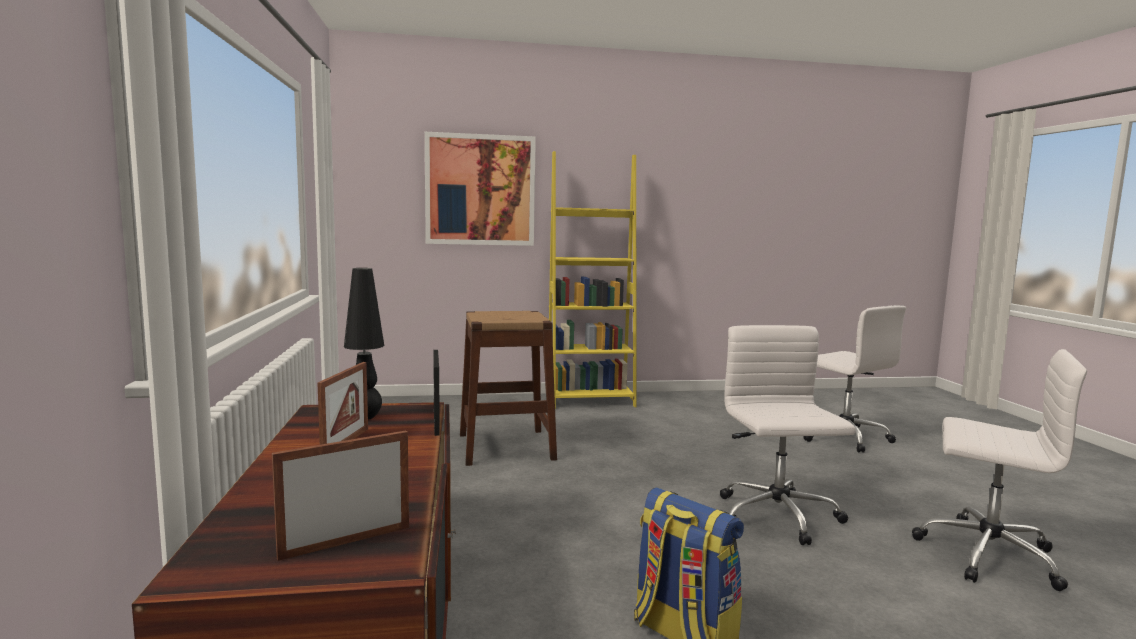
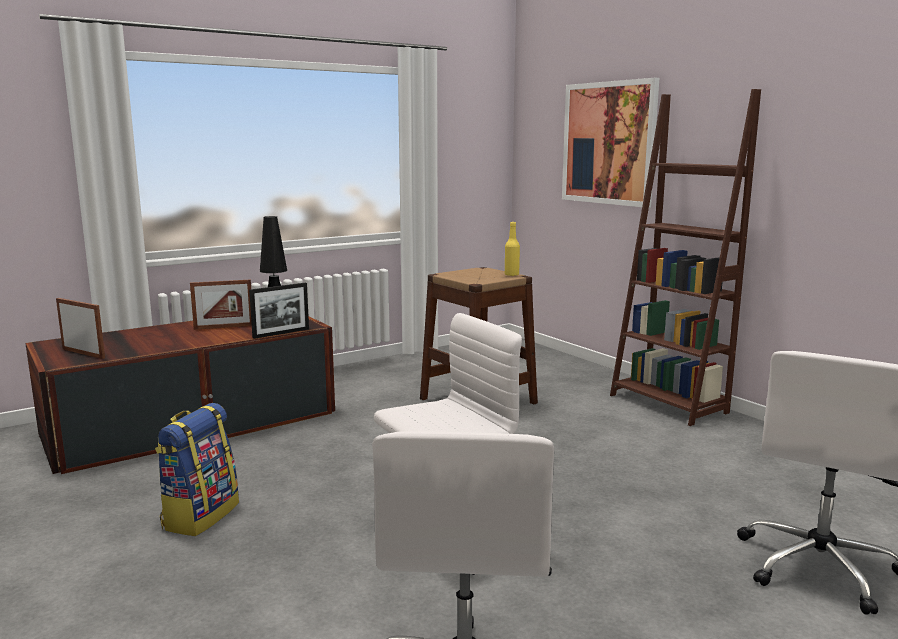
camera: 65 degrees right, 5 degrees up
yellow bookcase [549,151,637,409] -> brown bookcase [610,89,761,426]
none -> yellow bottle [505,222,520,276]

